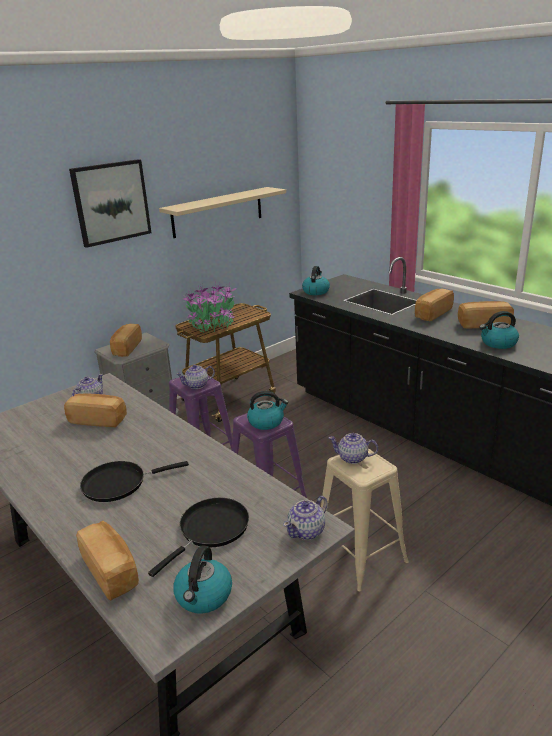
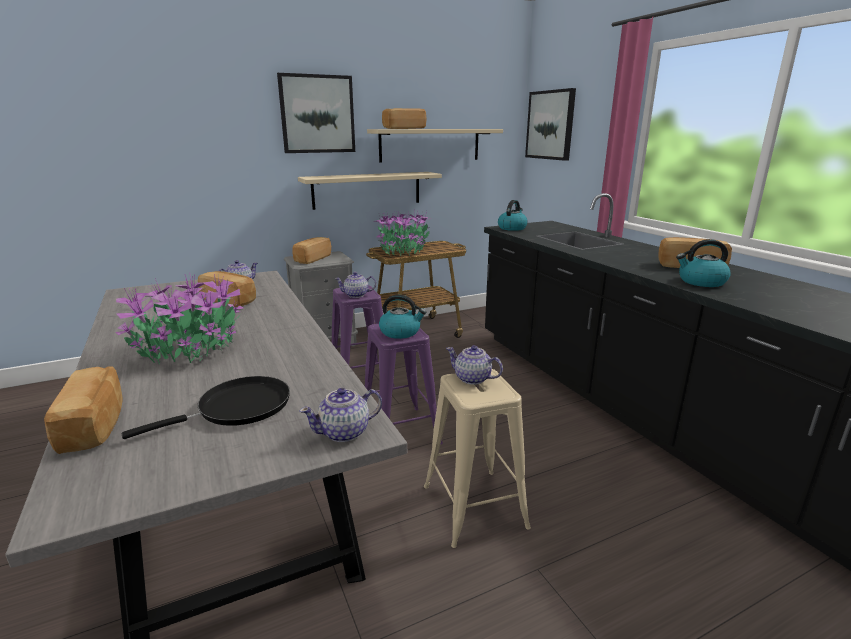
camera: 15 degrees right, 5 degrees down
black frying pan [80,461,189,502] -> potted plant [116,274,244,364]
kettle [173,545,232,614] -> none
bread [415,289,454,322] -> bread moved to [382,108,427,129]
none -> beige shelf [298,172,442,210]
none -> picture [525,88,576,161]

